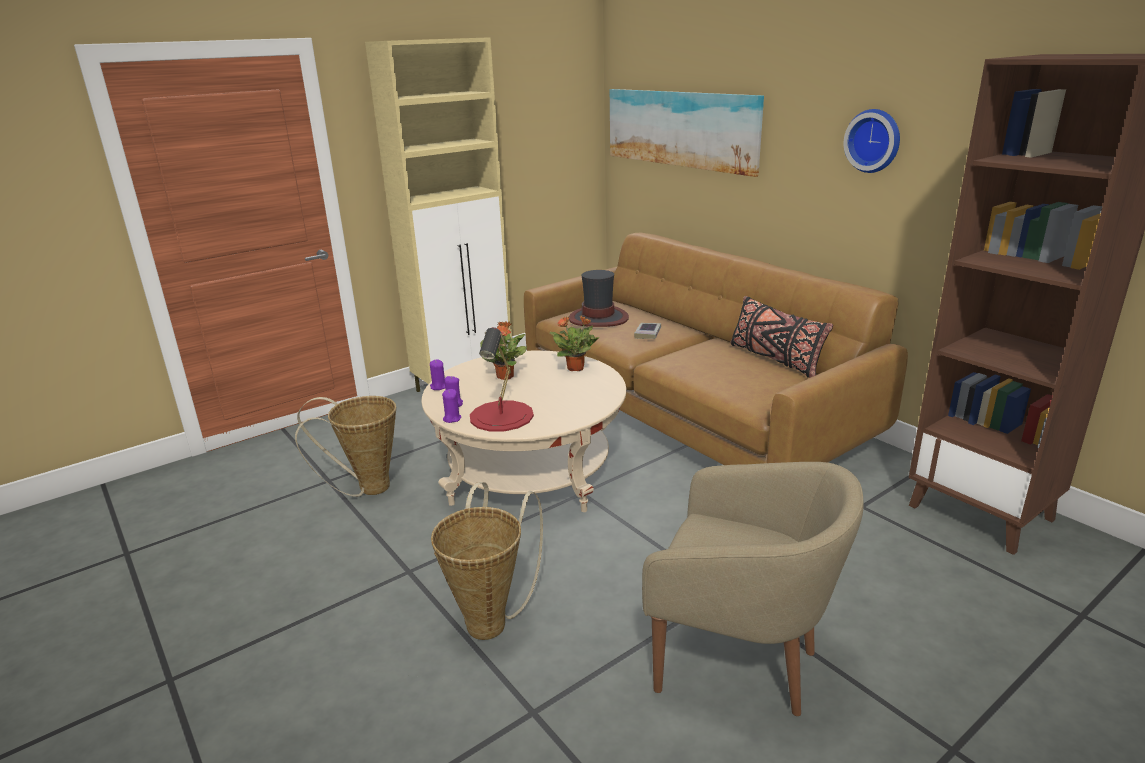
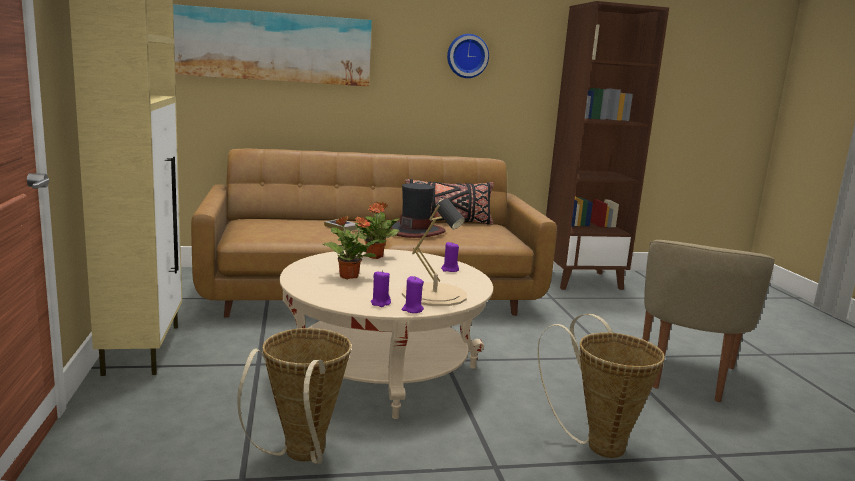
camera: 65 degrees left, 10 degrees down
purple candle [430,359,445,390] -> purple candle moved to [441,242,459,272]
red table lamp [470,327,534,431] -> beige table lamp [402,199,467,306]
hat [569,270,629,327] -> hat moved to [390,183,446,238]
beige armchair [642,462,864,716] -> beige armchair turned 150 degrees clockwise [643,240,775,402]

